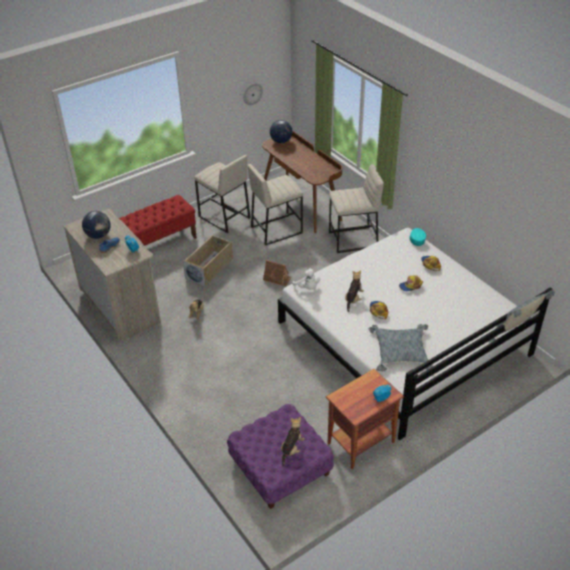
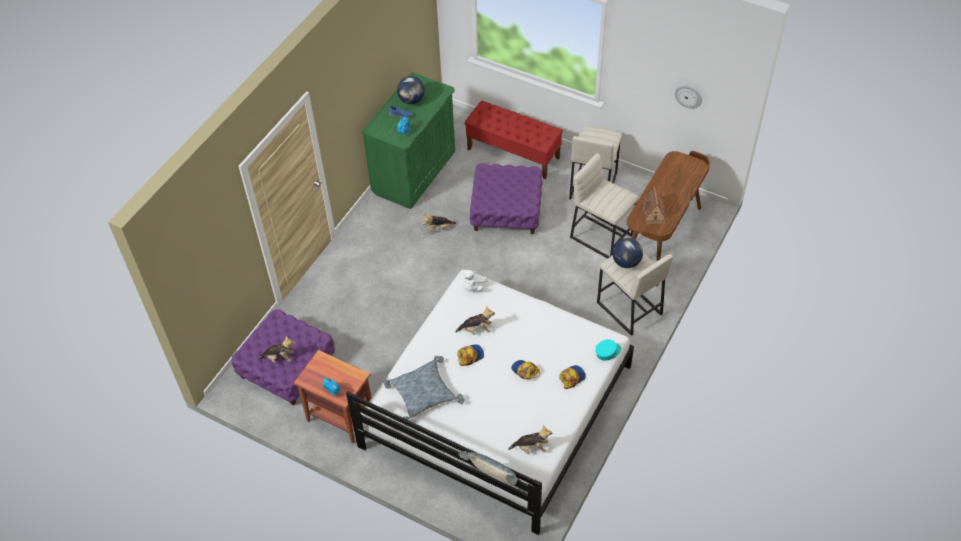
camera: 65 degrees right, 10 degrees up
beige dresser [63,209,161,341] -> green dresser [361,72,455,209]
beige storage box [183,235,233,287] -> purple ottoman [470,163,543,234]
toy house [263,260,292,287] -> toy house moved to [641,186,666,224]
globe [270,120,292,143] -> globe moved to [612,238,643,268]
none -> plush toy [508,426,552,454]

